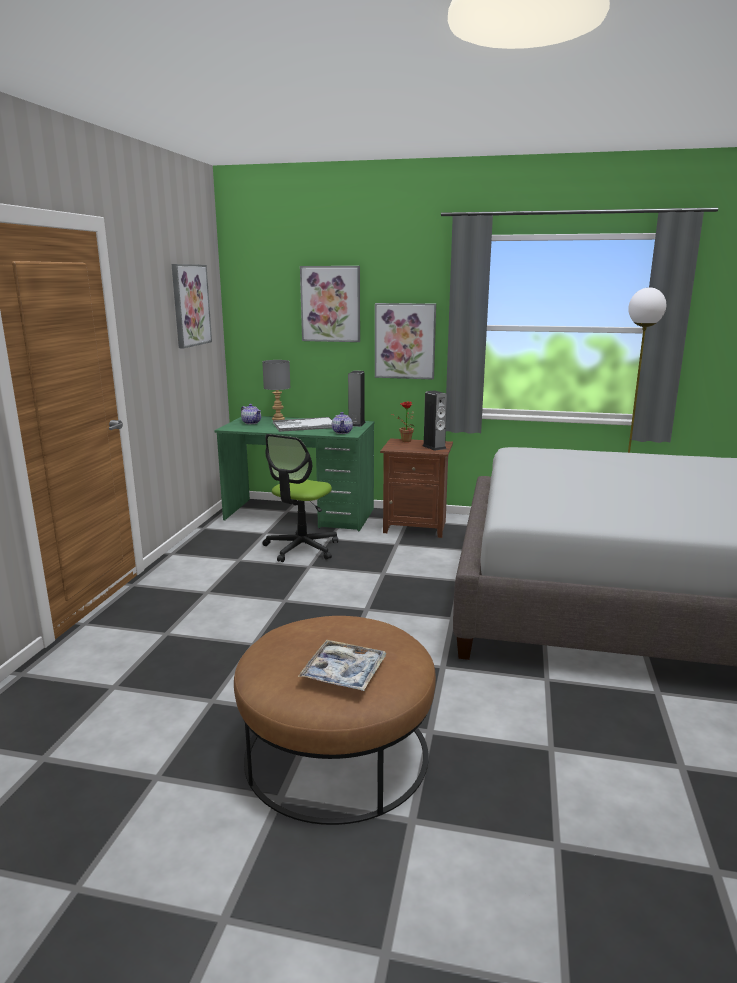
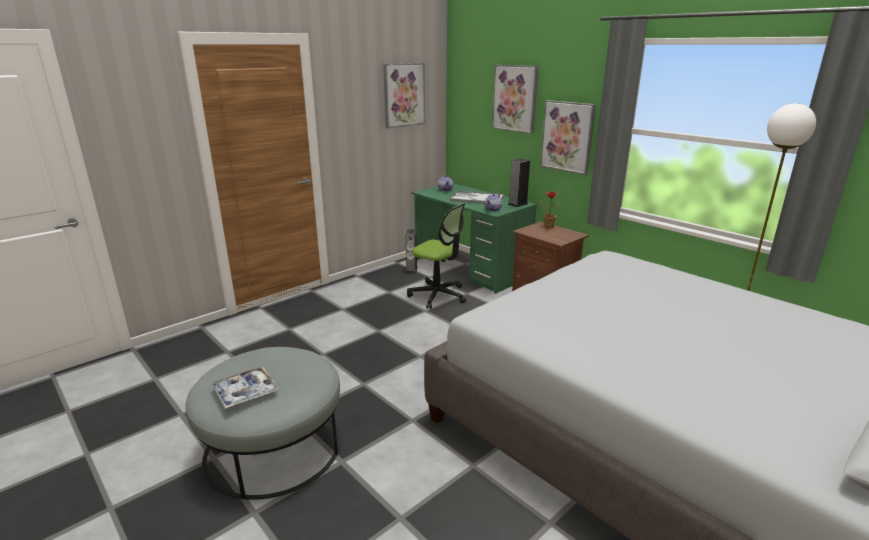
camera: 35 degrees right, 5 degrees up
brown ottoman [234,616,436,825] -> grey ottoman [185,347,341,500]
grey table lamp [262,360,291,420] -> none
office chair [262,434,338,562] -> office chair turned 120 degrees counterclockwise [407,203,466,309]
speaker [422,391,447,451] -> speaker moved to [405,229,418,273]

